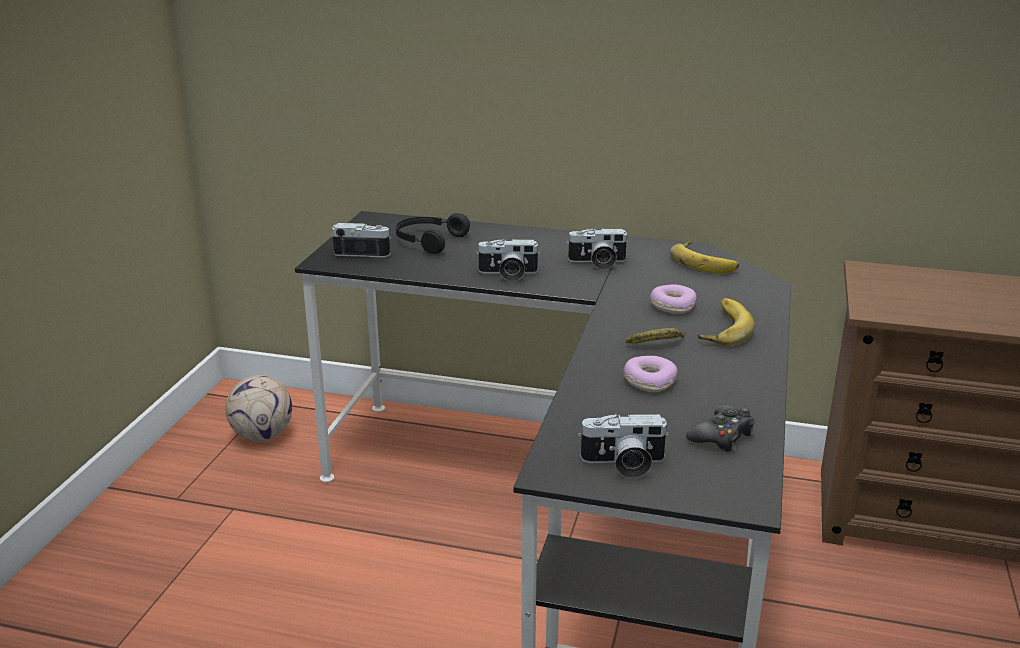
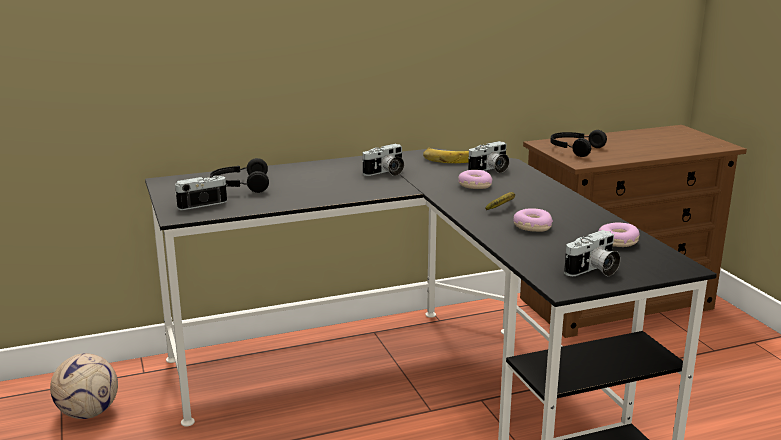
camera: 35 degrees left, 5 degrees down
camera [476,239,540,282] -> camera moved to [468,141,509,173]
black game controller [686,405,755,452] -> donut [598,223,640,247]
banana [698,298,755,347] -> none
none -> black headphones [550,130,607,157]

